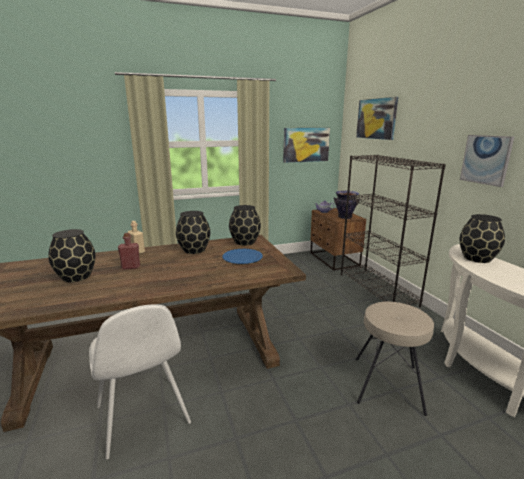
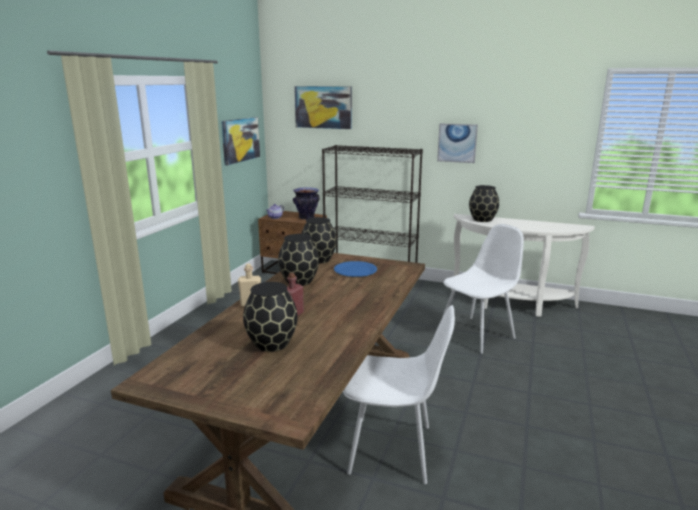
camera: 50 degrees left, 0 degrees up
beige stool [356,302,434,416] -> white chair [442,224,524,353]

